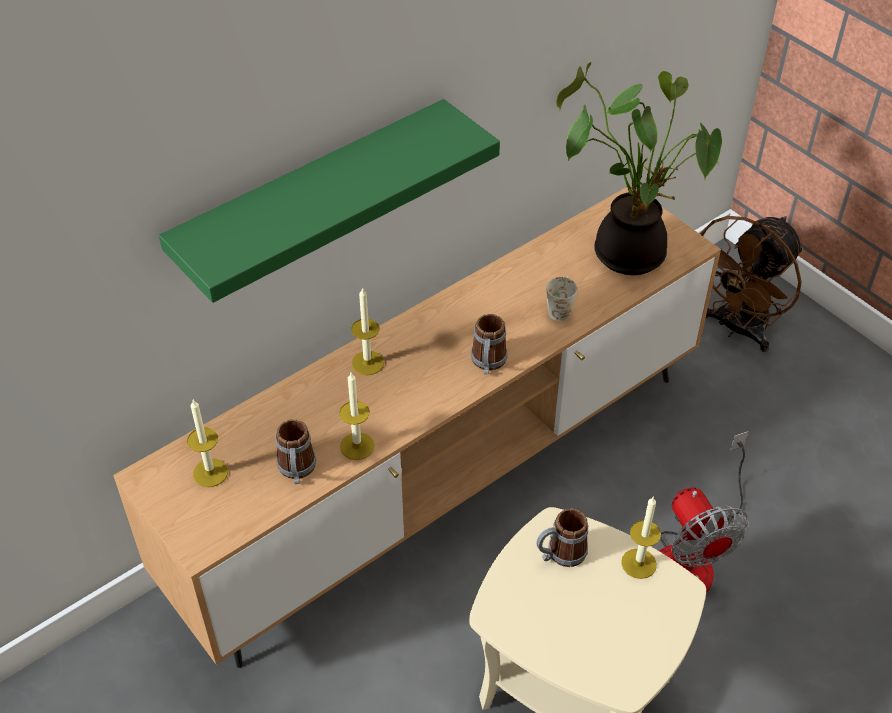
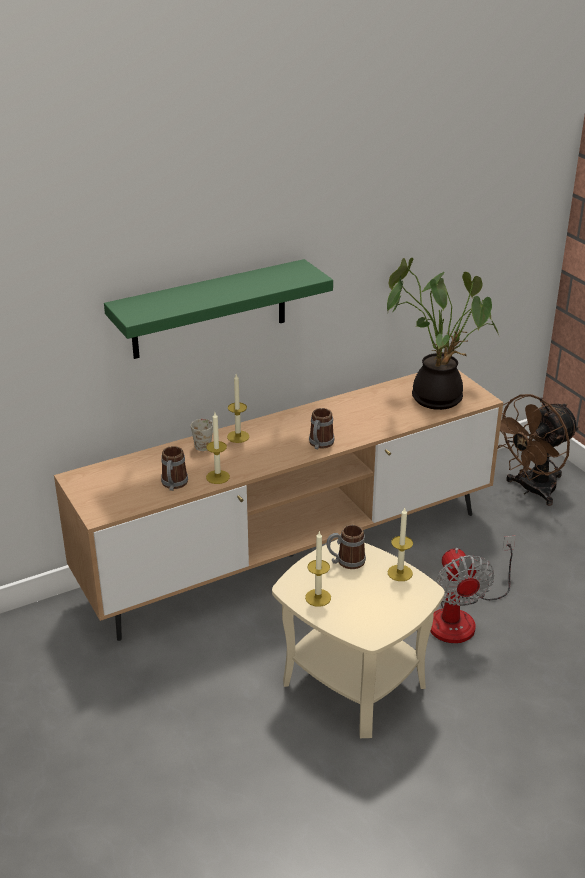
camera: 10 degrees right, 15 degrees down
candle [187,400,228,487] -> candle moved to [305,531,331,607]
white mug [546,276,577,321] -> white mug moved to [191,419,213,451]

